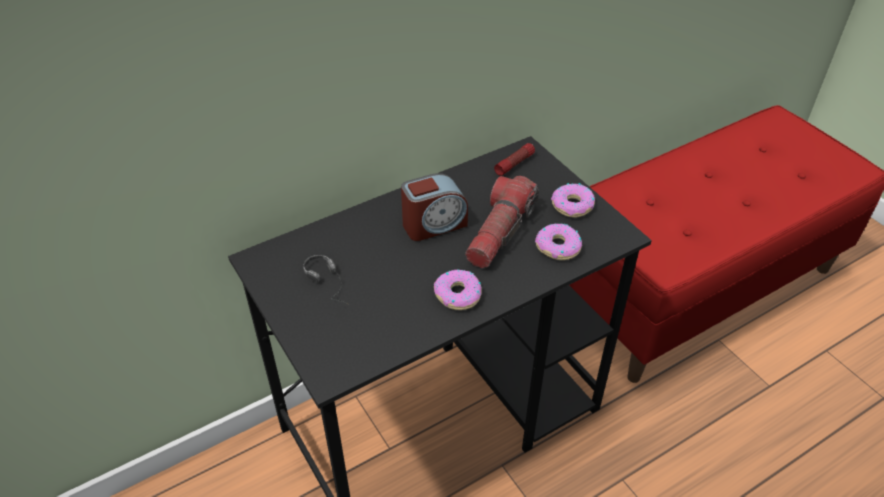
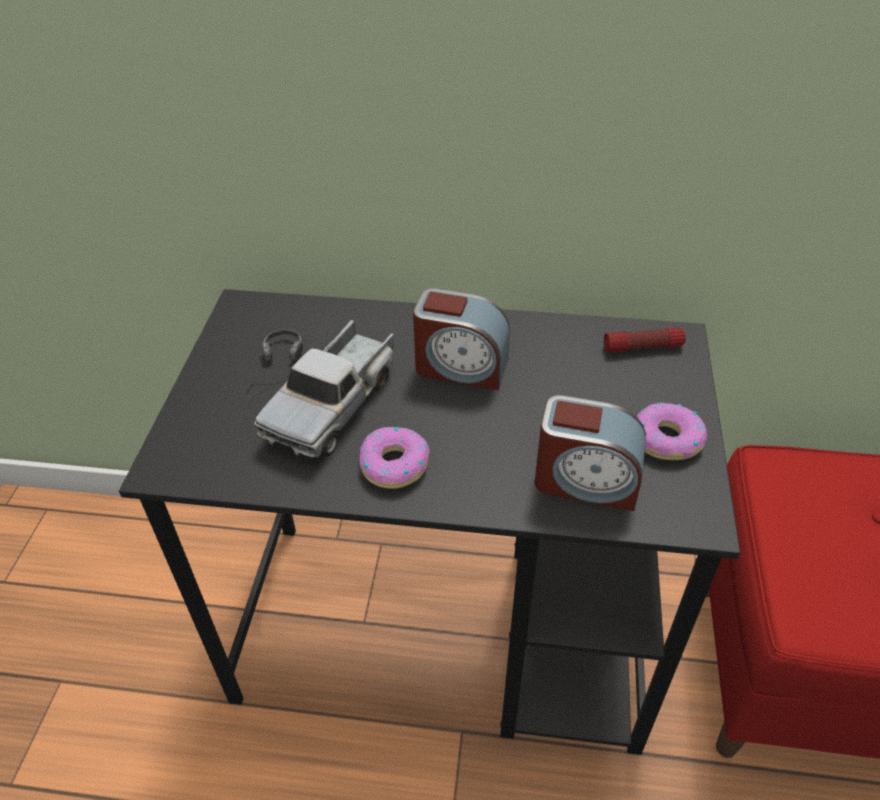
camera: 40 degrees right, 0 degrees up
flashlight [465,176,539,268] -> none
donut [535,223,582,260] -> alarm clock [535,395,646,511]
none -> toy truck [254,320,394,458]

